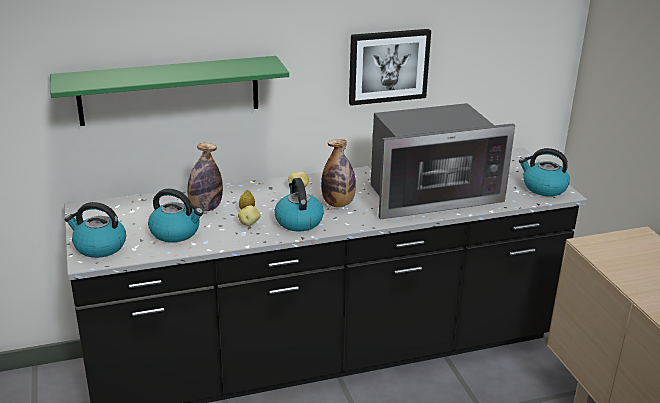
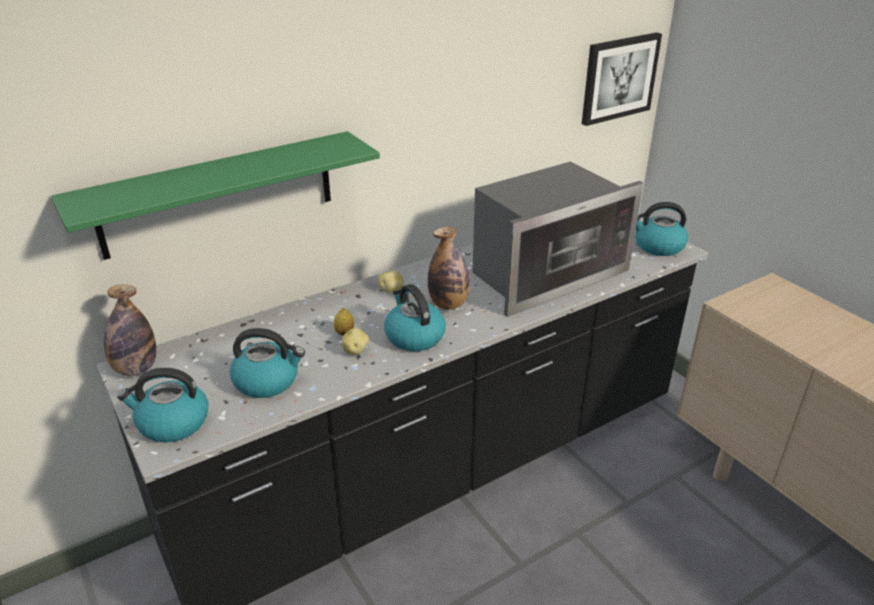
camera: 15 degrees left, 5 degrees up
bottle [187,143,223,211] -> bottle moved to [104,284,156,376]
picture [349,29,431,106] -> picture moved to [582,32,662,126]

